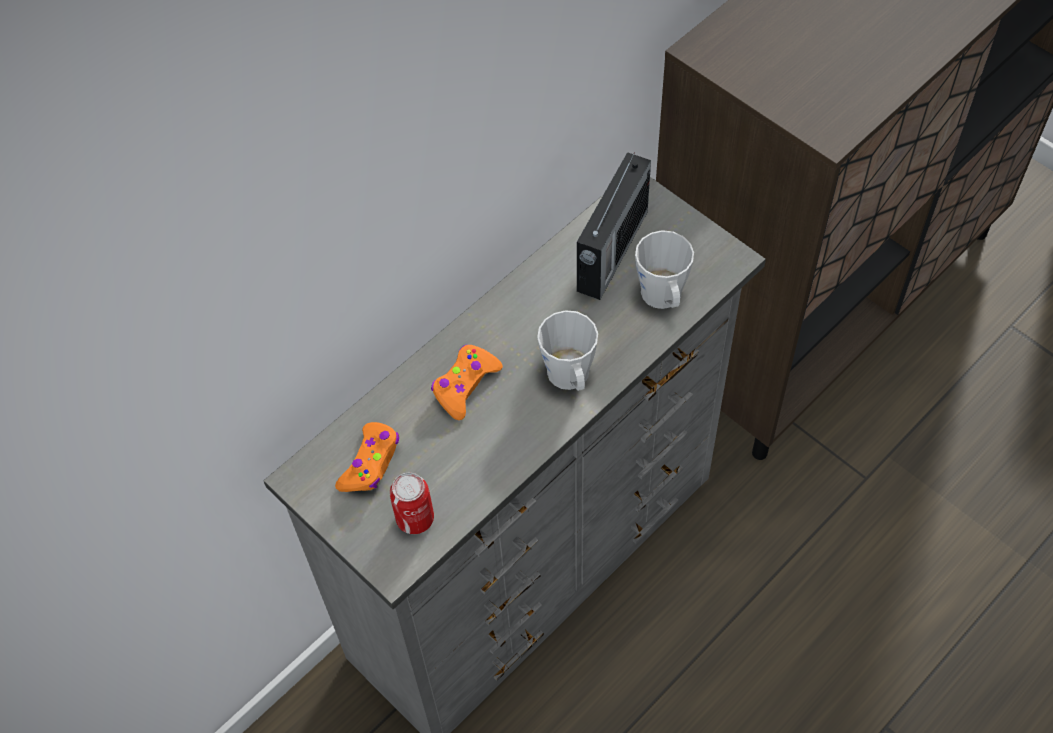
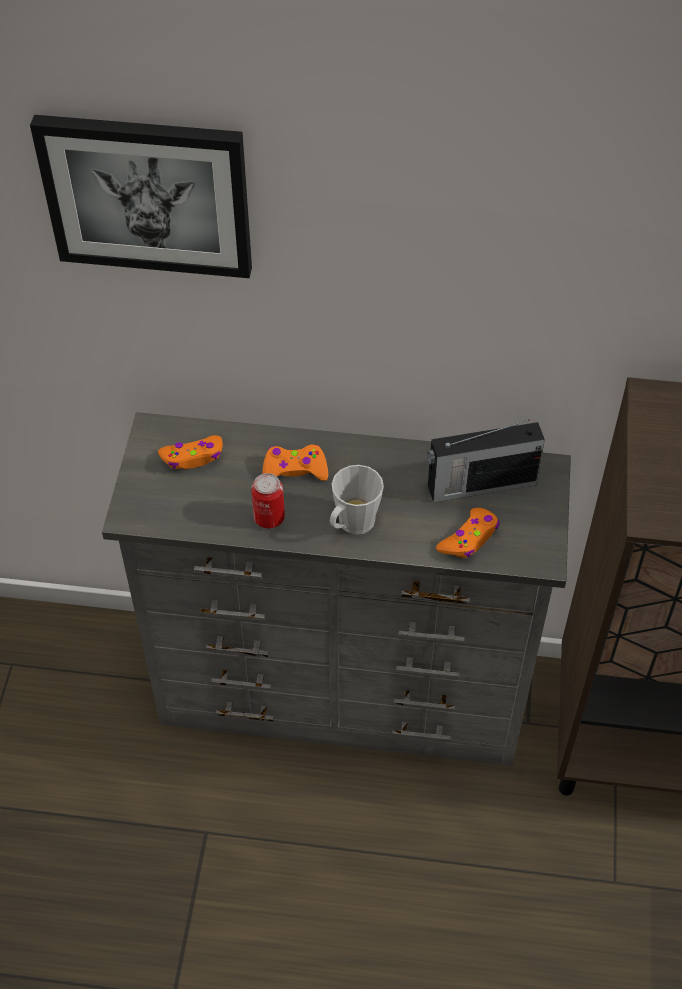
camera: 50 degrees right, 5 degrees down
can [390,473,434,534] -> can moved to [251,473,285,528]
grey mug [635,230,694,309] -> orange game controller [436,508,499,558]
none -> picture [30,115,252,278]

